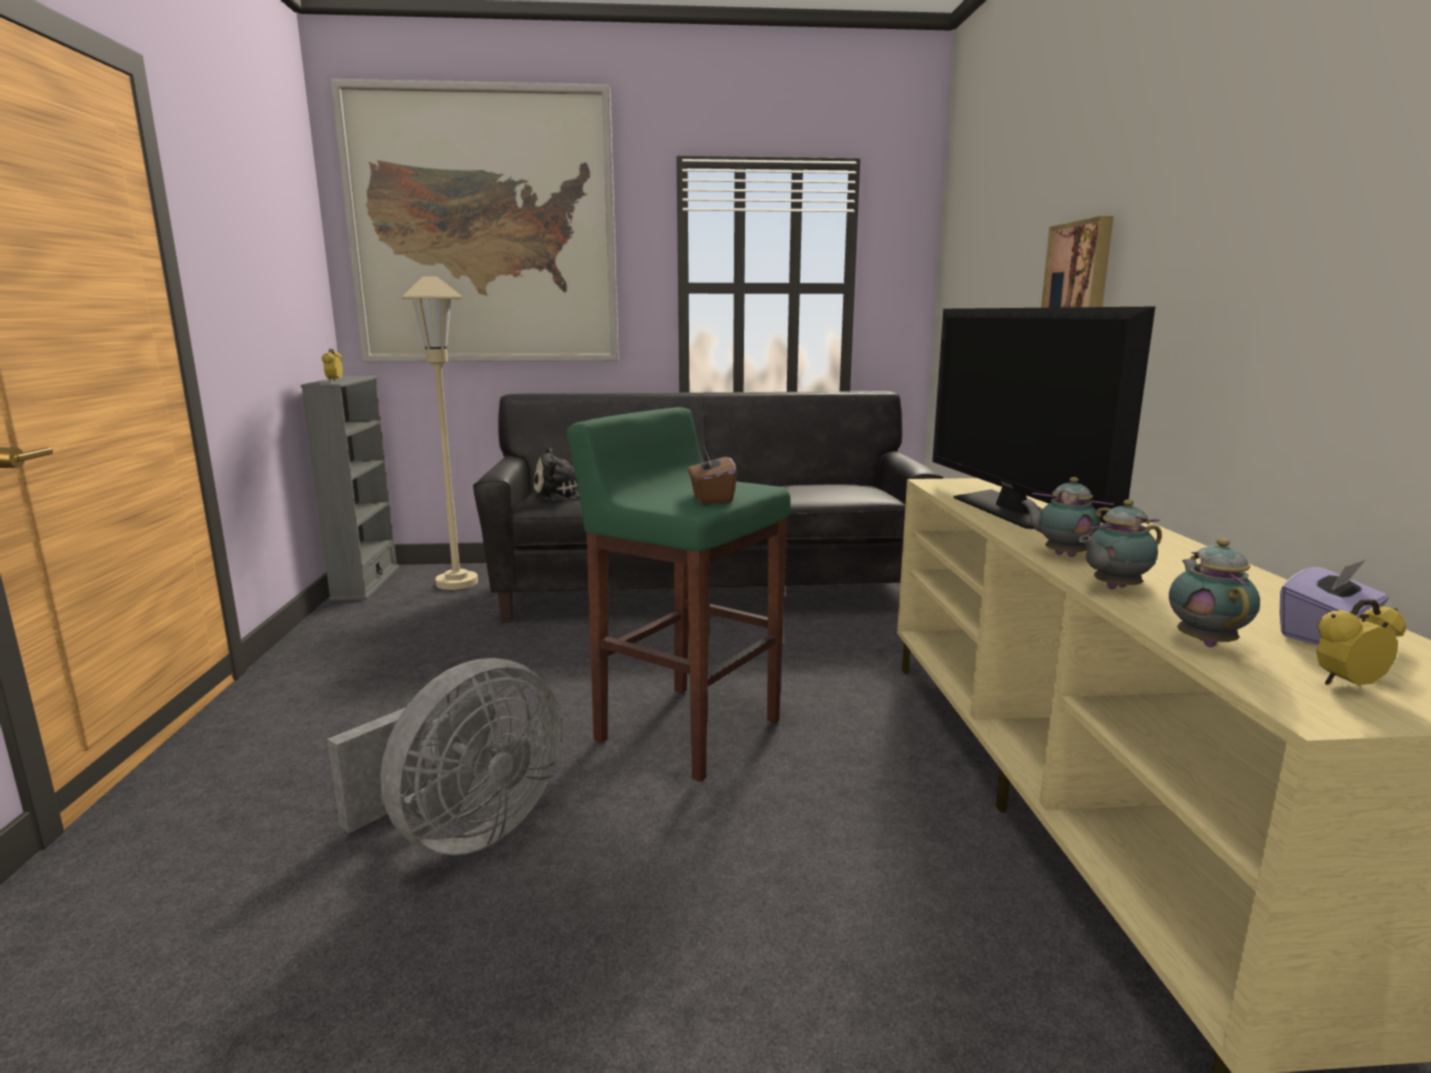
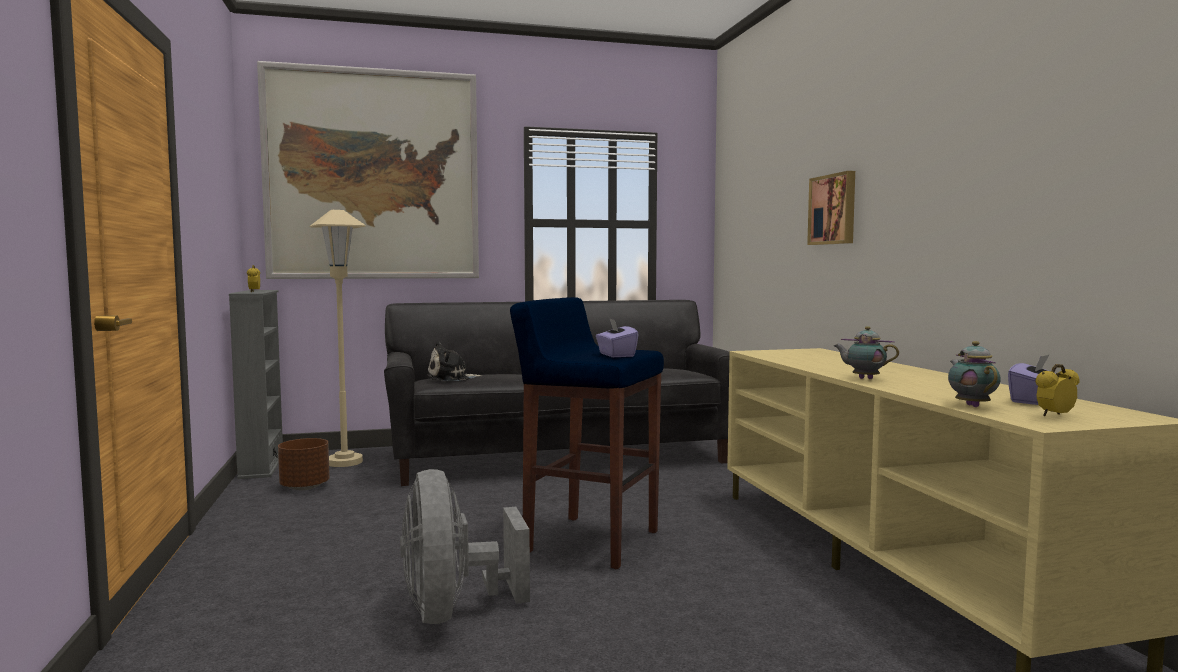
camera: 10 degrees left, 10 degrees down
grey fan [328,658,562,855] -> grey fan turned 135 degrees clockwise [400,469,530,624]
green stool [567,407,791,782] -> blue stool [510,297,664,569]
brown tissue box [688,447,737,504] -> purple tissue box [596,318,639,357]
television [932,307,1155,529] -> none
teapot [1079,500,1162,589] -> none
none -> brown planter [278,438,330,490]

